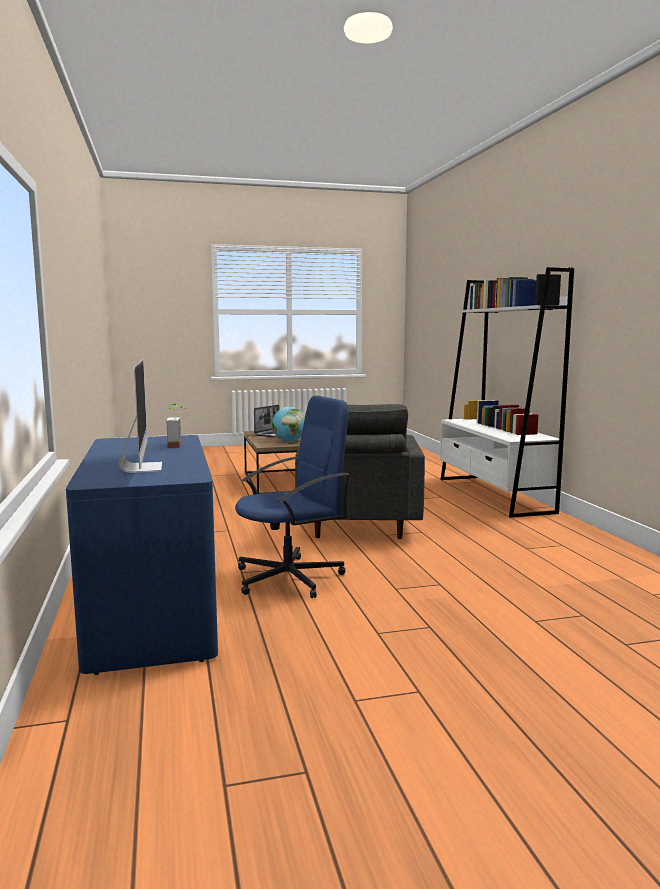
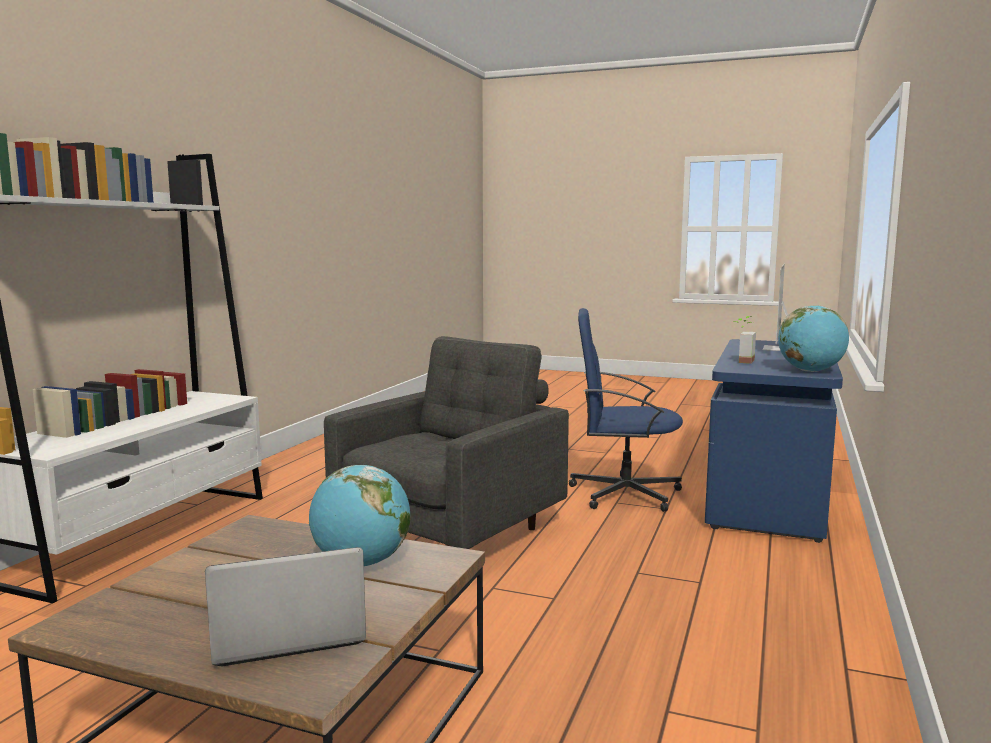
camera: 145 degrees left, 0 degrees up
none -> globe [778,305,849,372]

